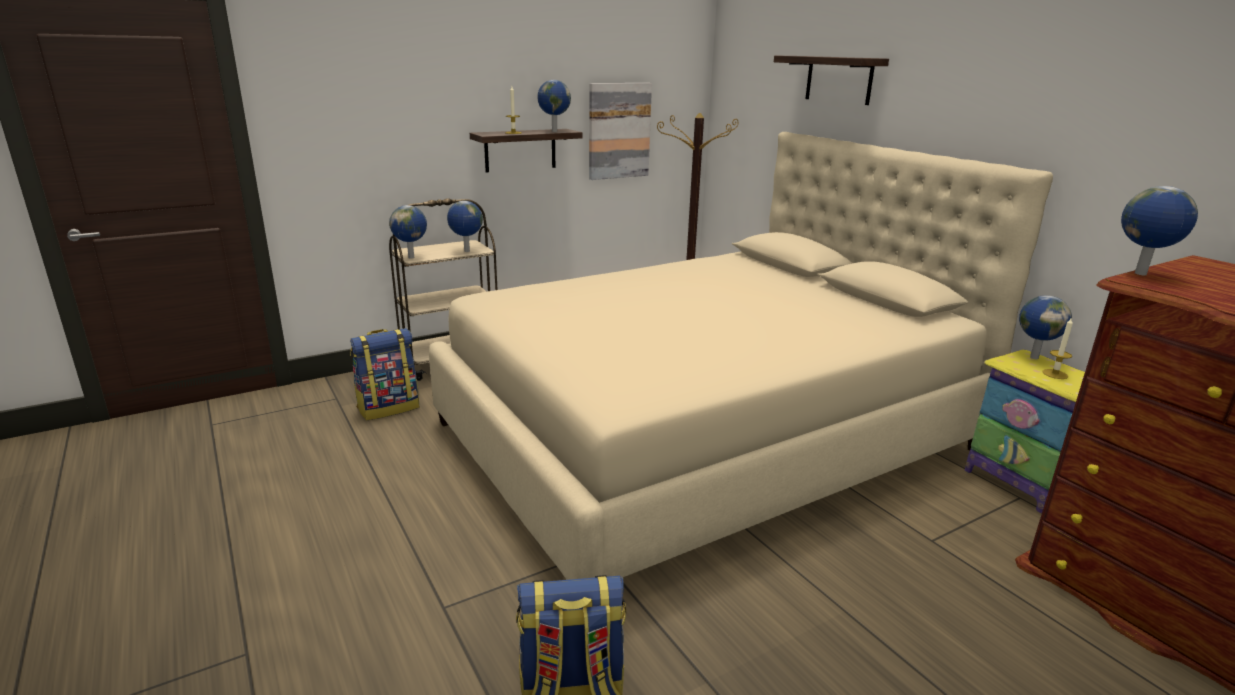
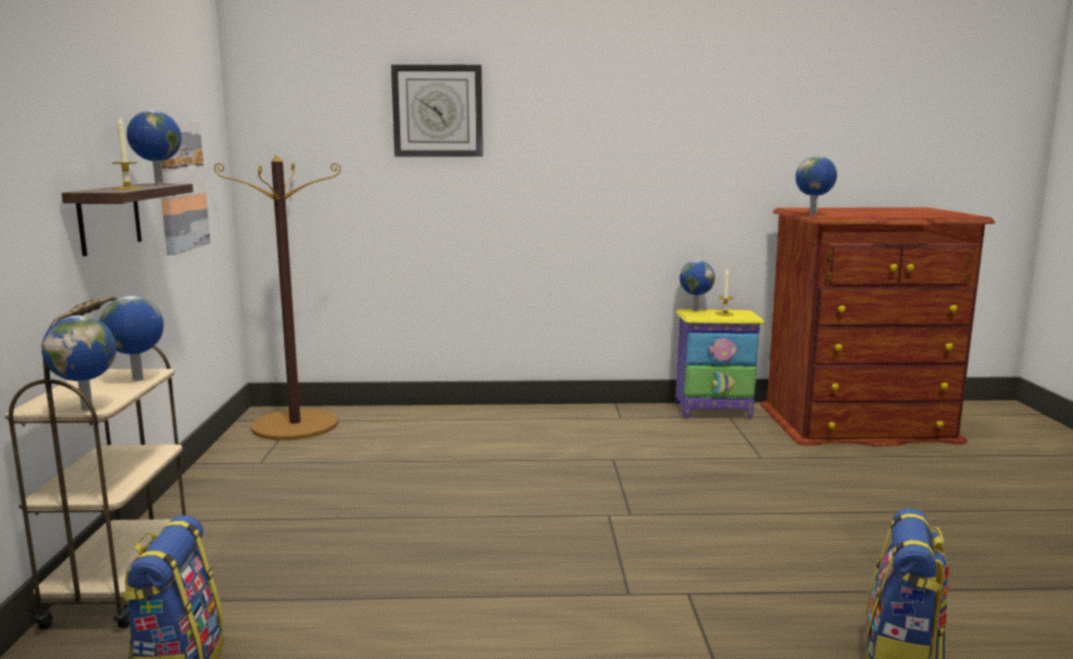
camera: 60 degrees left, 10 degrees down
beige bed [429,132,1053,580] -> none
shelf [774,55,889,105] -> wall clock [391,64,483,157]

